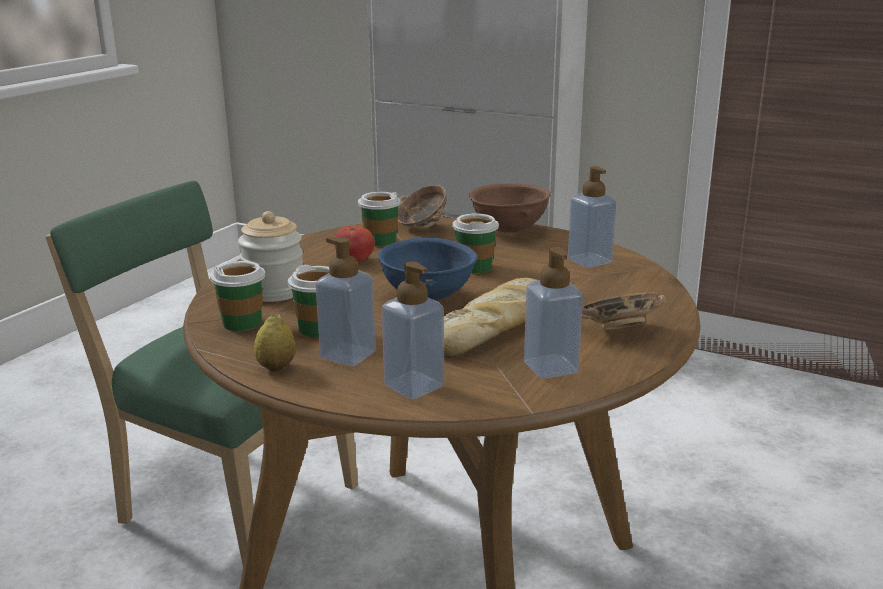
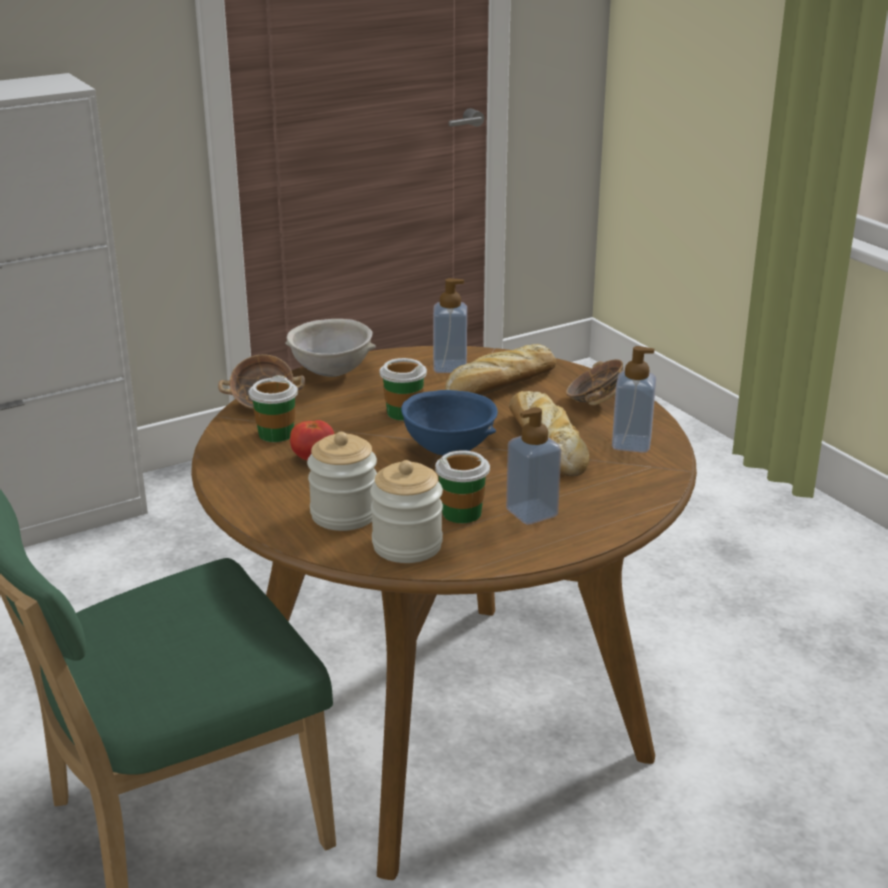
camera: 60 degrees left, 5 degrees up
cup [210,261,265,331] -> jar [370,460,443,563]
lemon [254,314,295,372] -> none
soap dispenser [382,262,444,399] -> none
brown bowl [469,183,551,233] -> grey bowl [285,319,376,377]
none -> bread [445,344,557,395]

